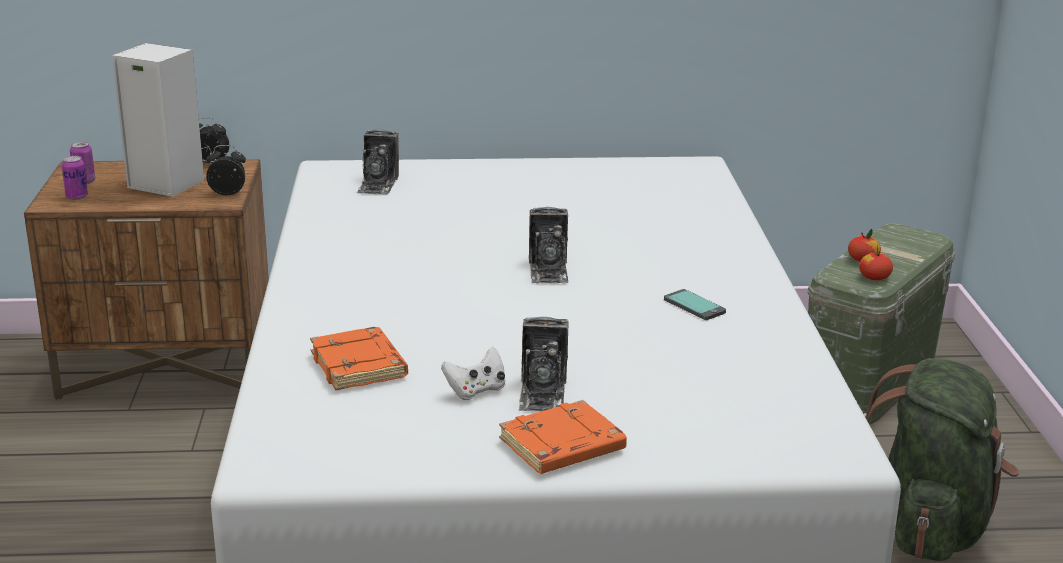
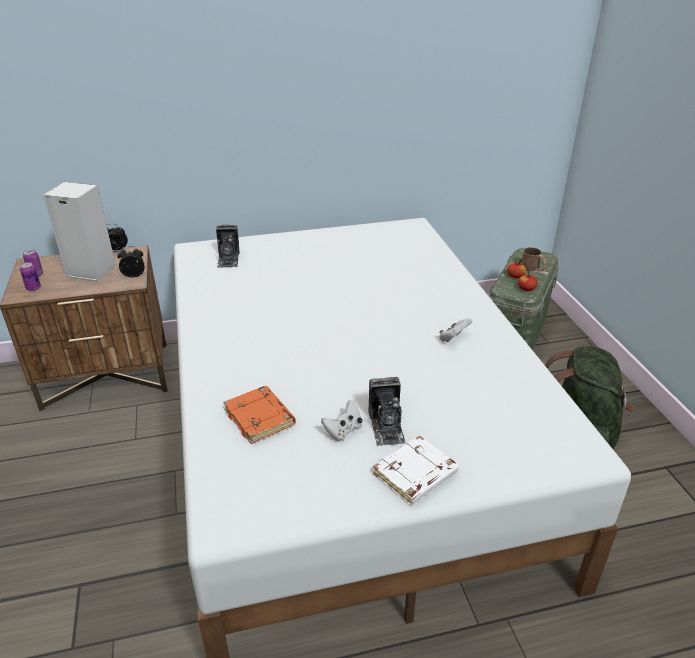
camera: 10 degrees left, 10 degrees up
orange book [499,400,627,474] -> white book [373,436,459,505]
camera [529,207,568,284] -> none
phone [664,289,726,320] -> white game controller [439,318,472,342]
none -> brown mug [521,247,546,271]

